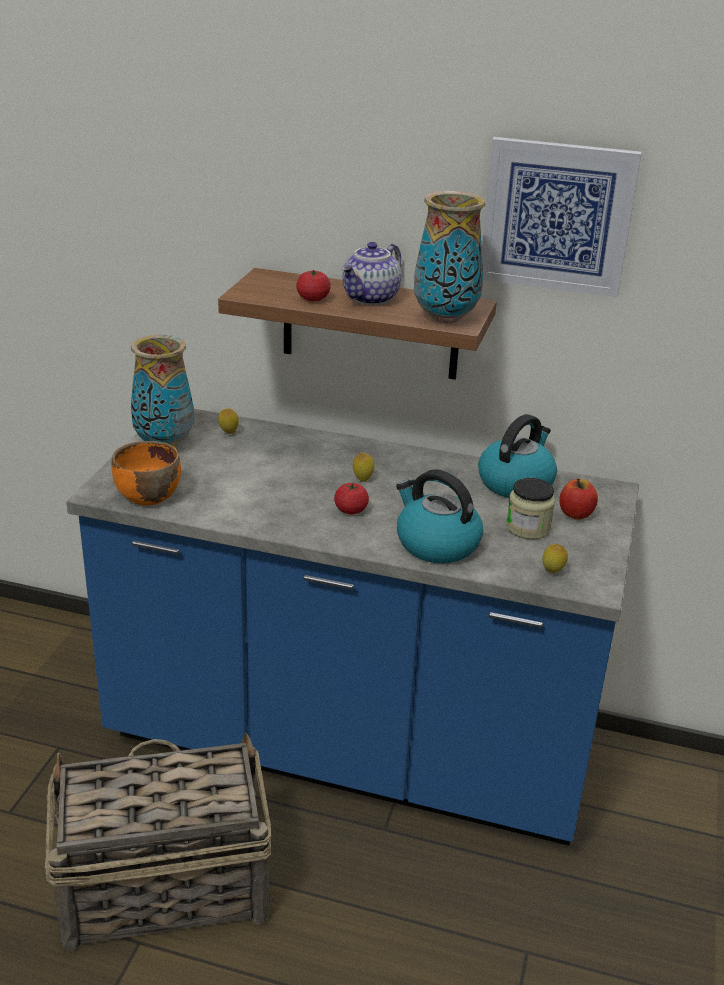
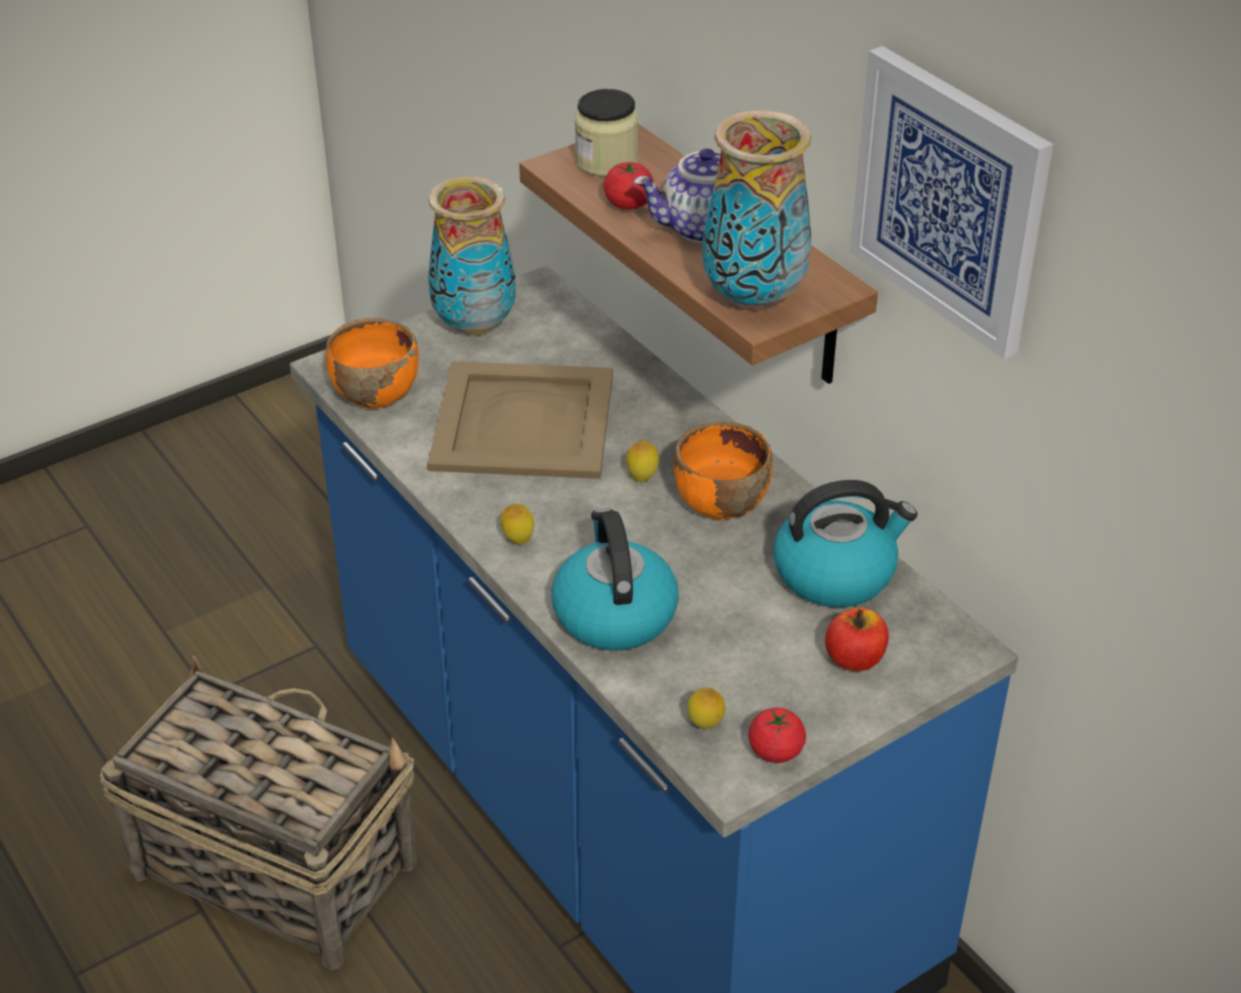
camera: 40 degrees right, 10 degrees up
lemon [218,408,239,434] -> lemon moved to [500,504,534,545]
tomato [334,483,369,514] -> tomato moved to [748,708,806,763]
jar [506,478,555,539] -> jar moved to [575,89,638,177]
none -> beige tray [427,361,613,479]
none -> orange bowl [674,422,773,520]

